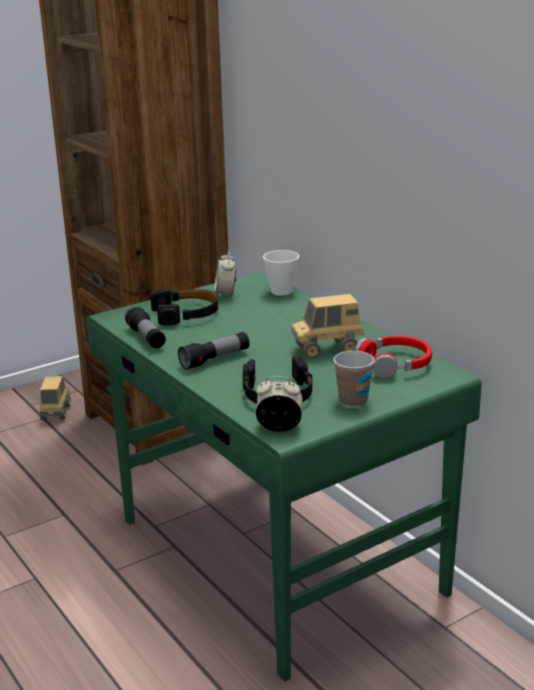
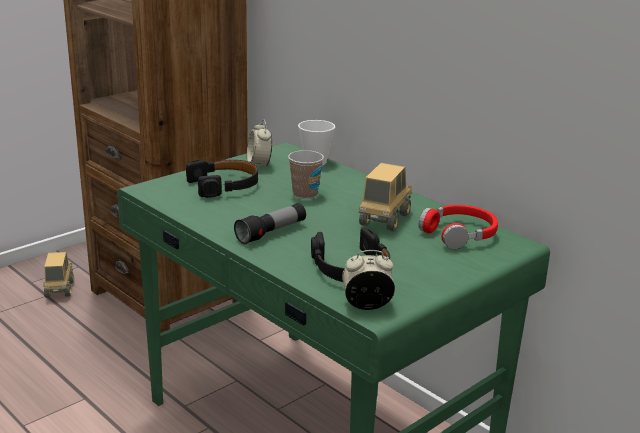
camera: 10 degrees left, 0 degrees up
flashlight [125,306,166,348] -> none
toy truck [291,294,364,359] -> toy truck turned 135 degrees clockwise [359,163,412,231]
cup [333,351,374,407] -> cup moved to [288,150,324,199]

